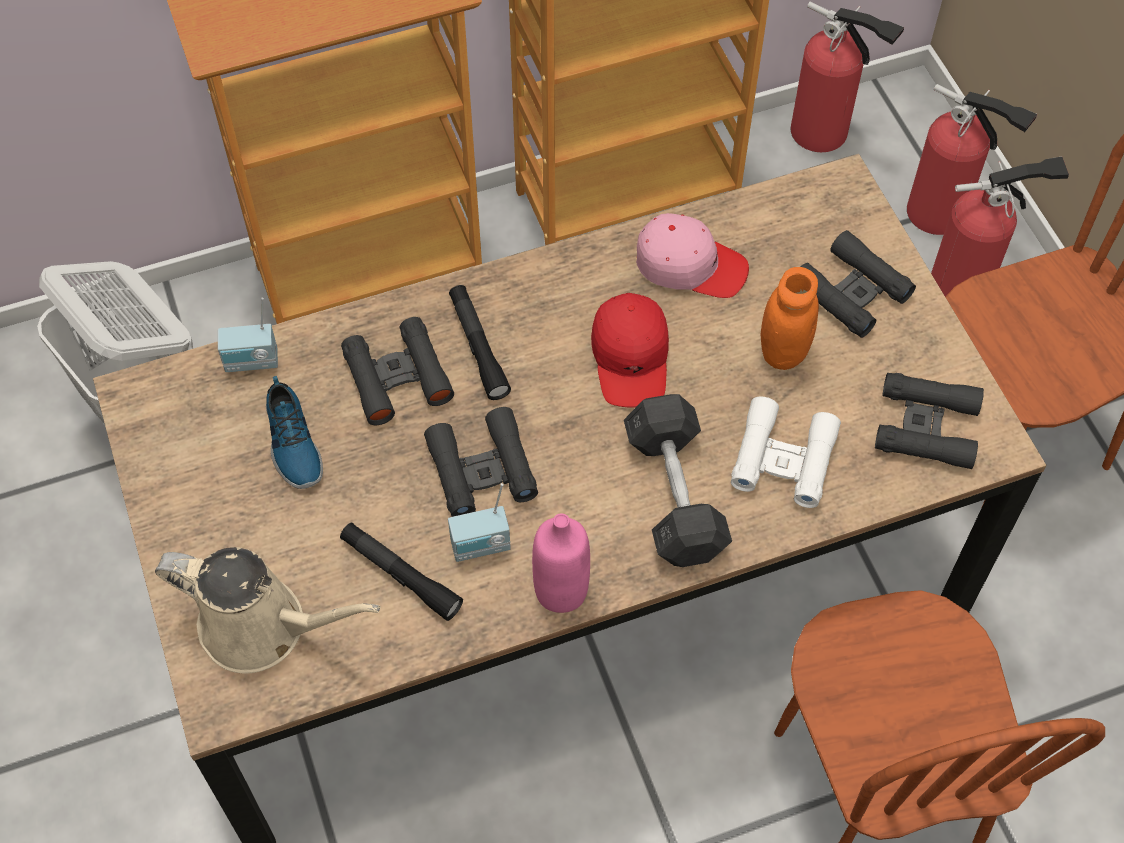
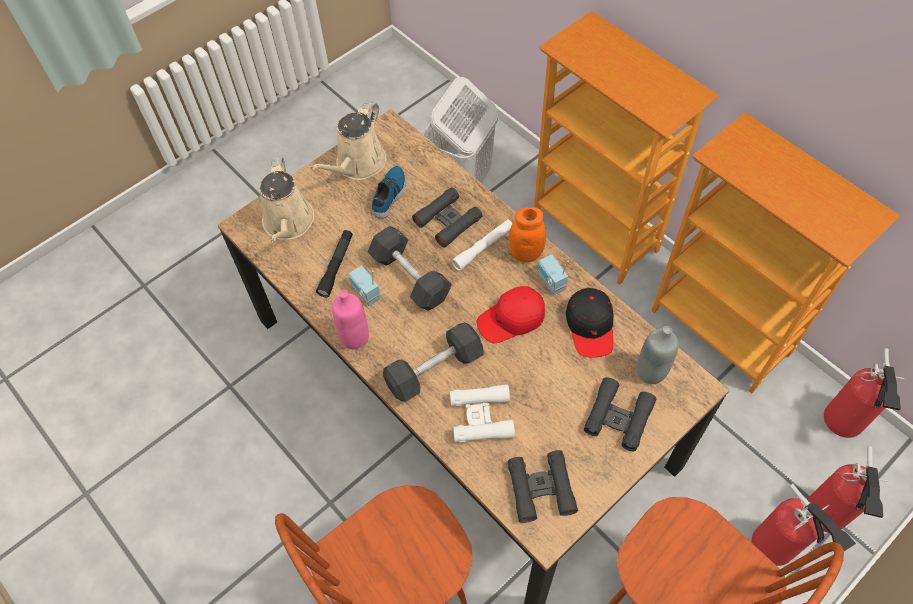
camera: 70 degrees right, 0 degrees up
radio [218,297,278,372] -> radio moved to [538,254,569,295]
shoe [266,376,323,489] -> shoe turned 150 degrees clockwise [372,166,406,219]
black binoculars [424,407,538,517] -> grey dumbbell [368,226,452,311]
black flashlight [449,285,511,400] -> white flashlight [451,219,512,271]
pink cap [636,213,749,298] -> black cap [566,288,614,358]
orange jar [761,267,819,370] -> orange jar moved to [509,207,546,262]
none -> beige watering can [310,101,387,180]
none -> grey bottle [637,326,679,384]

